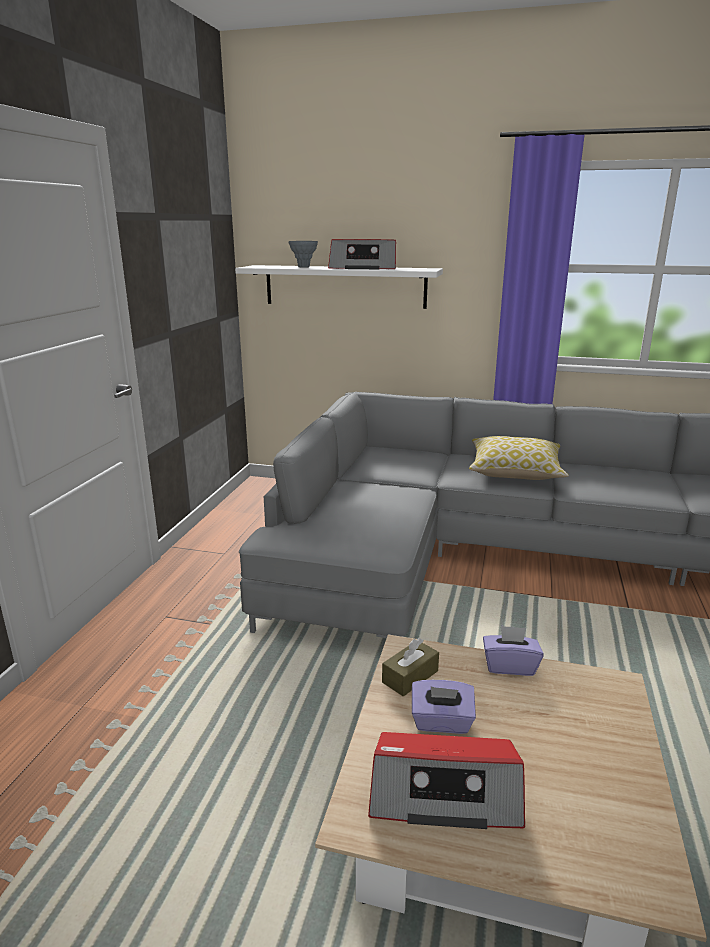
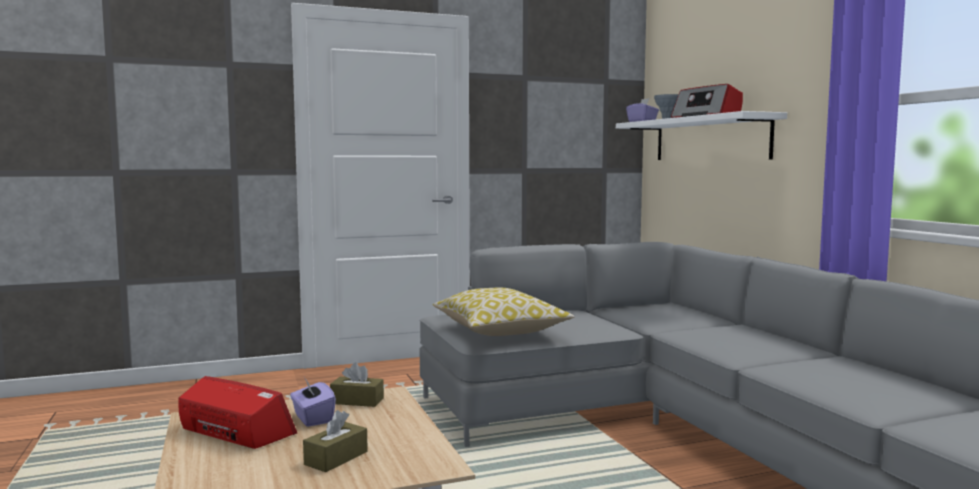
camera: 55 degrees right, 15 degrees down
radio [368,732,525,829] -> radio turned 150 degrees clockwise [179,376,297,449]
pillow [469,436,569,480] -> pillow moved to [433,288,575,336]
purple tissue box [483,625,543,676] -> purple tissue box moved to [626,98,659,122]
none -> brown tissue box [303,410,368,472]

